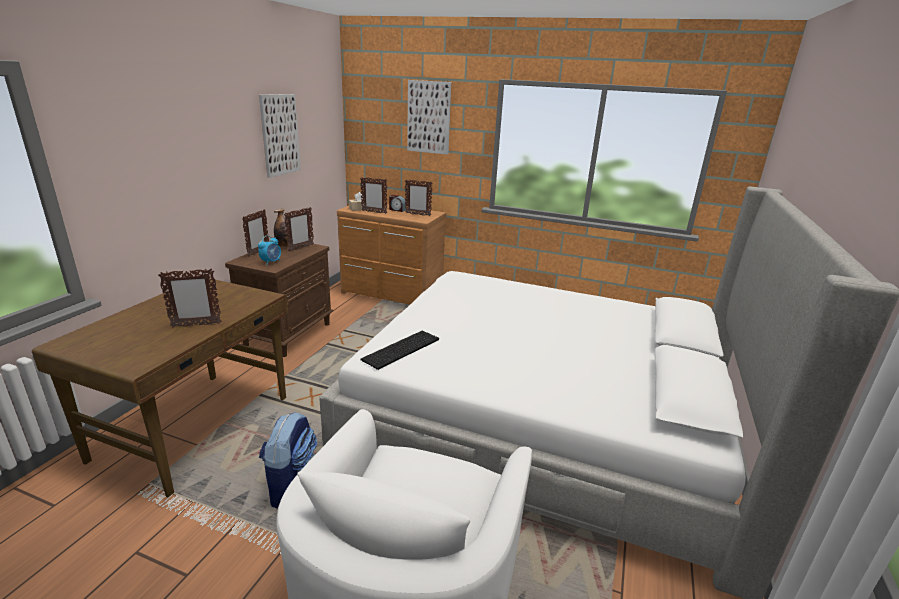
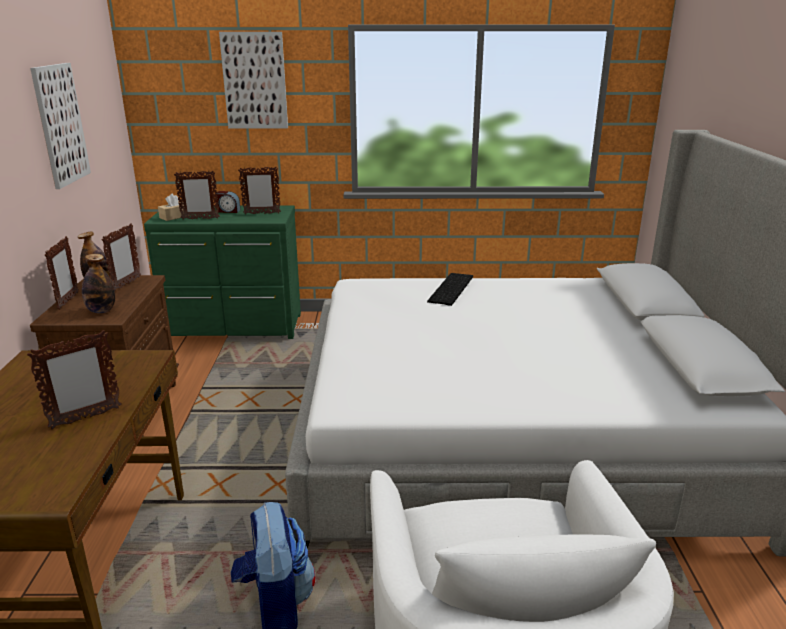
camera: 20 degrees left, 0 degrees up
alarm clock [258,236,281,265] -> bottle [82,254,115,313]
brown dresser [337,204,446,305] -> green dresser [144,205,301,339]
keyboard [361,331,439,370] -> keyboard moved to [427,273,473,306]

